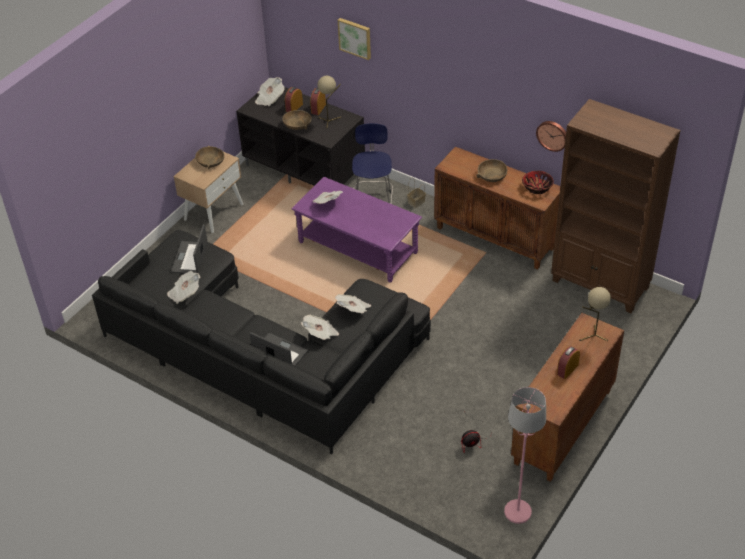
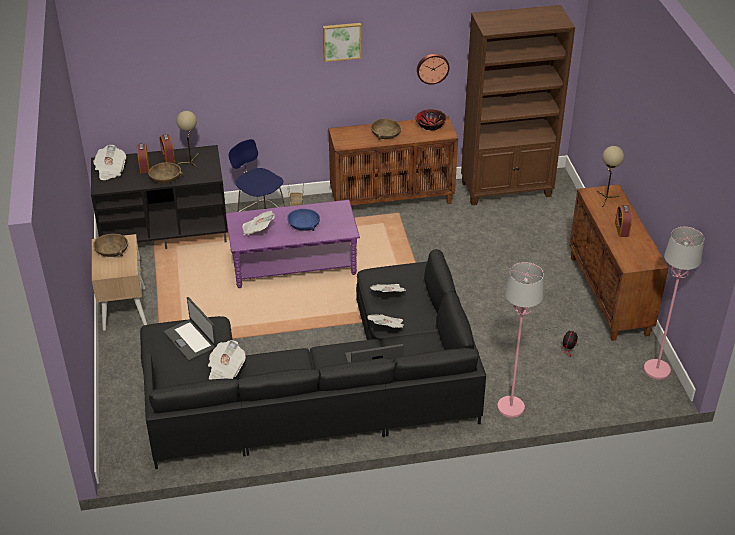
camera: 45 degrees left, 5 degrees down
picture [338,18,371,60] -> picture moved to [323,23,361,62]
none -> blue bowl [287,209,320,231]
none -> pink floor lamp [497,262,544,418]

